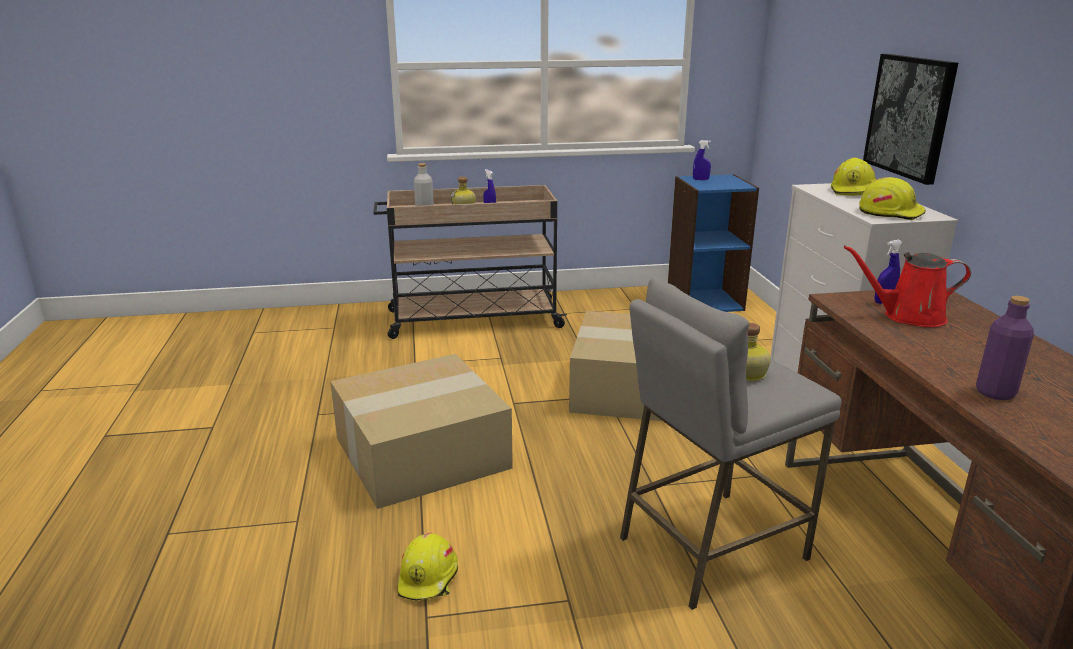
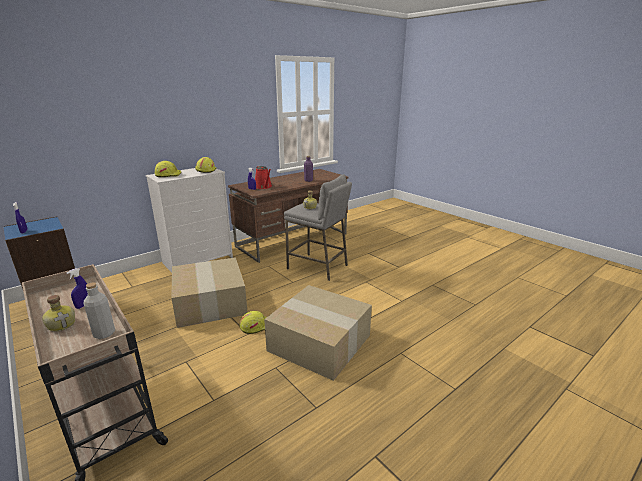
camera: 120 degrees left, 0 degrees up
yellow hard hat [397,533,458,601] -> yellow hard hat moved to [239,311,267,334]
picture [863,54,958,185] -> none

